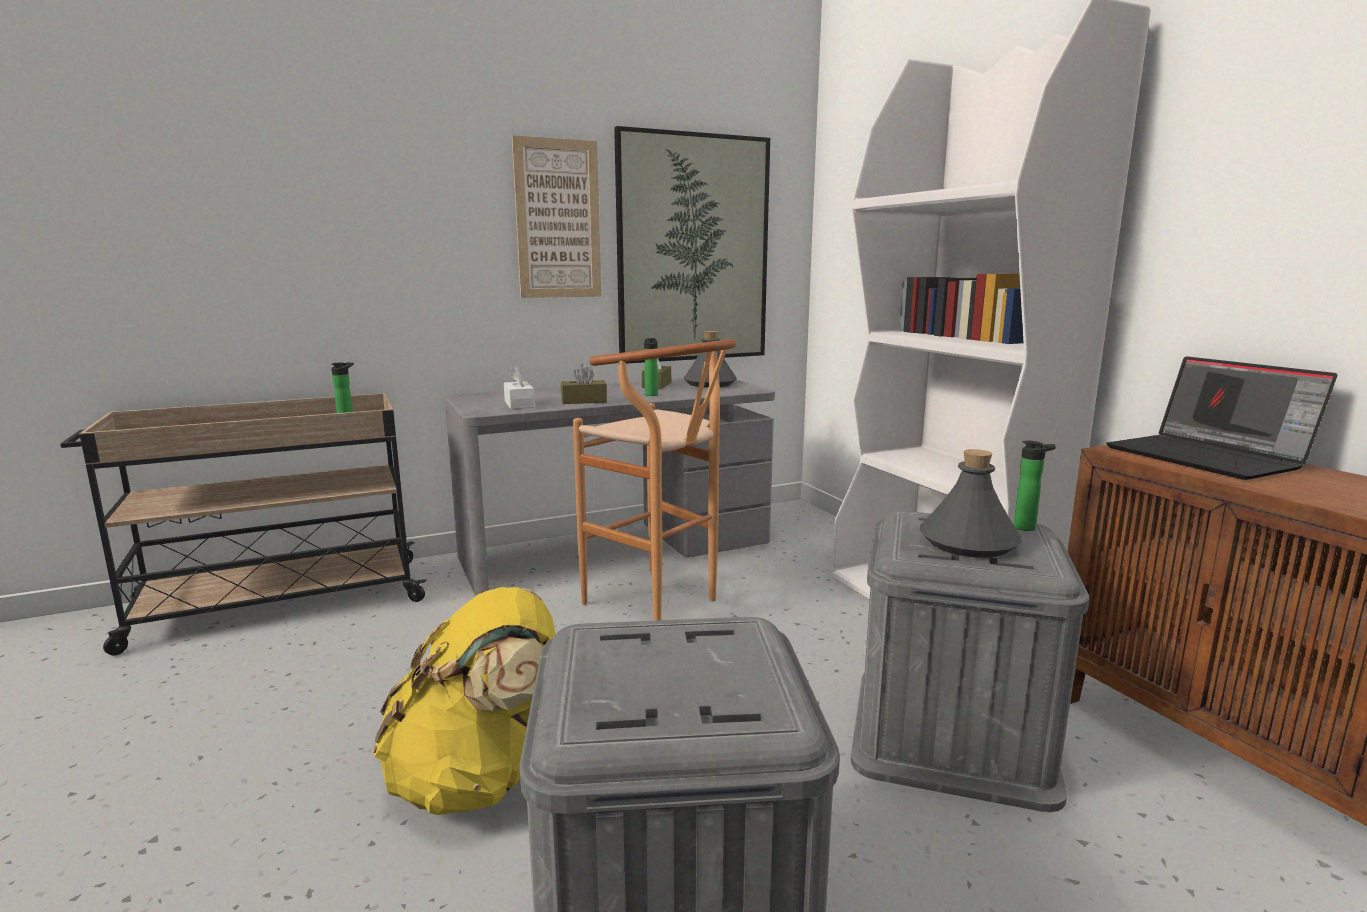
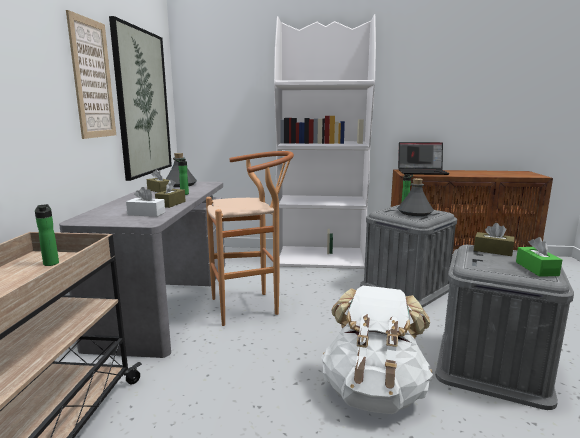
camera: 60 degrees left, 0 degrees up
yellow backpack [373,587,556,815] -> white backpack [321,285,433,414]
none -> brown tissue box [474,223,515,256]
none -> green tissue box [516,237,562,277]

